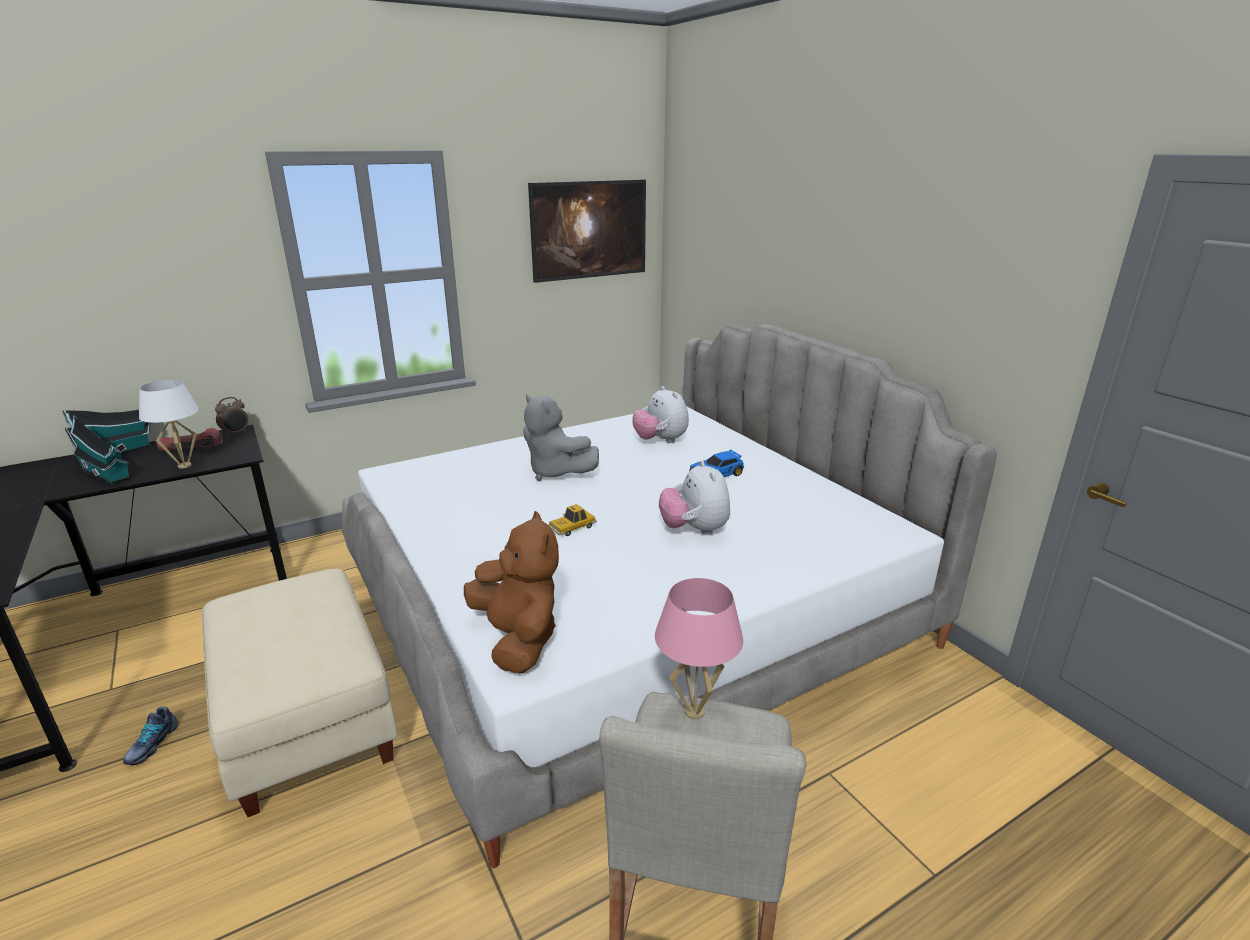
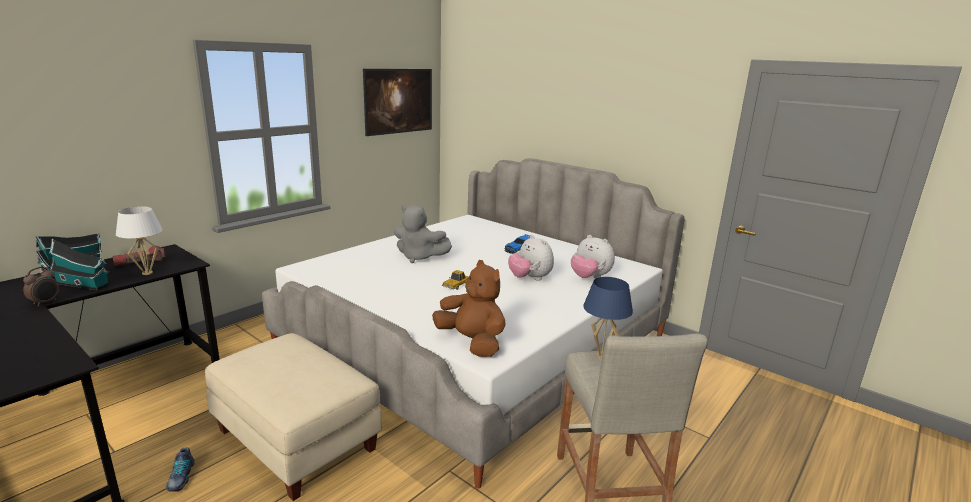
camera: 20 degrees left, 5 degrees down
alarm clock [215,397,248,437] -> alarm clock moved to [23,267,59,306]
plush toy [632,386,689,443] -> plush toy moved to [571,235,615,279]
pink table lamp [655,578,743,719] -> blue table lamp [583,277,633,359]

